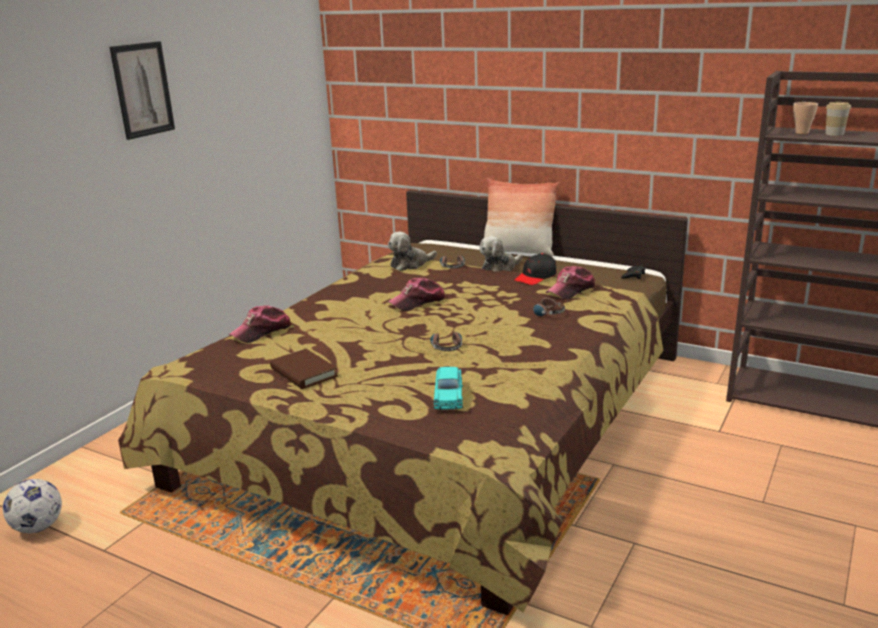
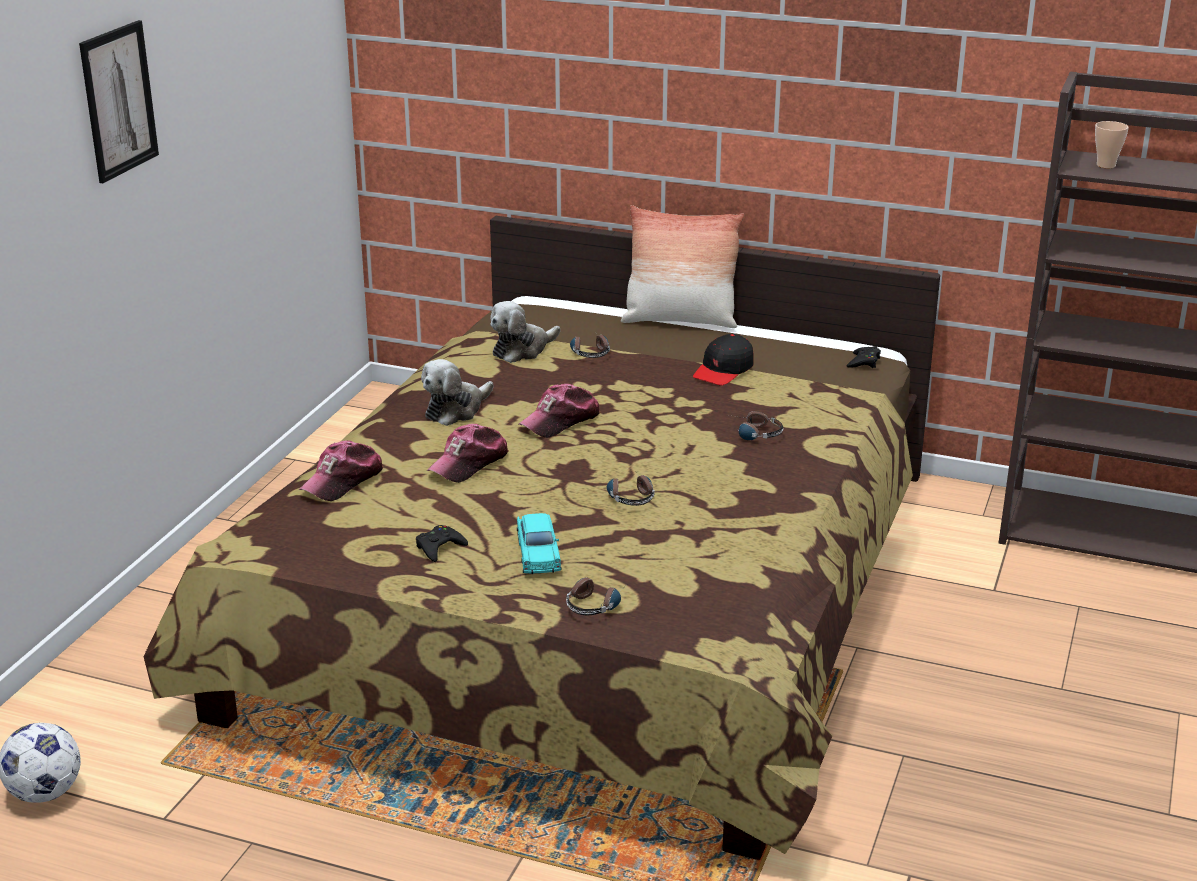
camera: 10 degrees left, 5 degrees up
brown book [270,349,338,389] -> black game controller [416,525,468,562]
turquoise toy car [434,367,463,410] -> turquoise toy car moved to [517,513,562,574]
plush toy [480,236,523,271] -> plush toy moved to [421,359,494,426]
cap [546,266,595,299] -> cap moved to [426,424,509,483]
cup [825,102,851,136] -> none
none -> headphones [566,577,629,615]

